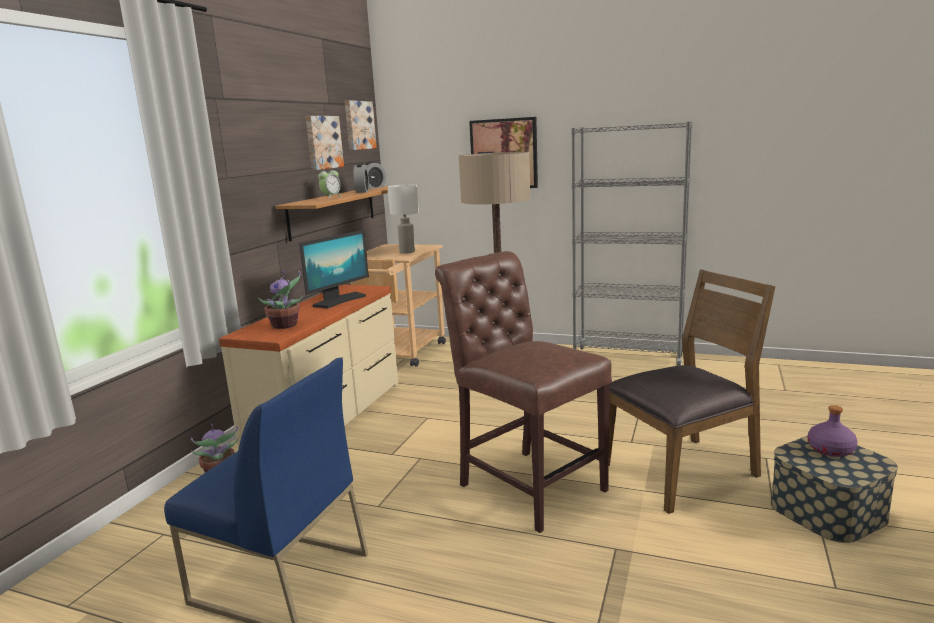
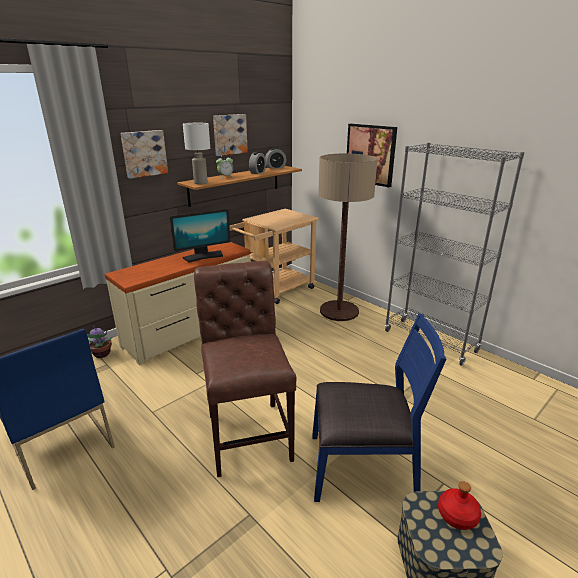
camera: 25 degrees right, 10 degrees up
potted plant [258,271,303,329] -> none
picture [345,100,377,150] -> picture moved to [120,130,168,179]
white table lamp [388,184,419,254] -> white table lamp moved to [183,123,210,184]
brown chair [609,269,776,514] -> blue chair [312,313,446,502]
purple bottle [808,405,858,457] -> red bottle [438,481,481,530]

